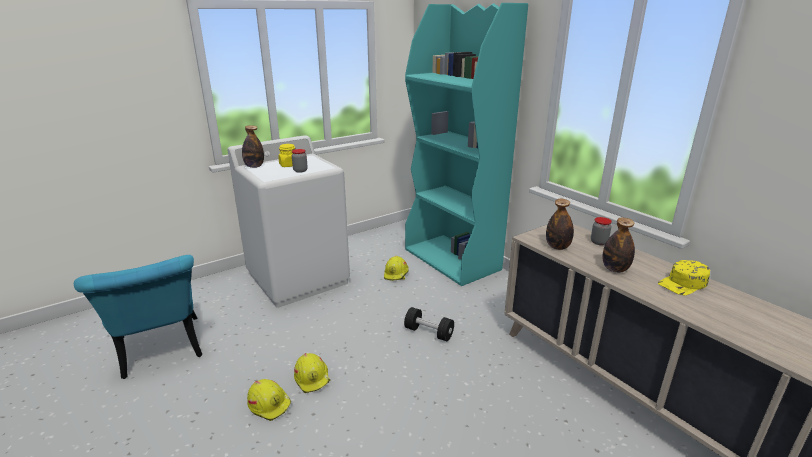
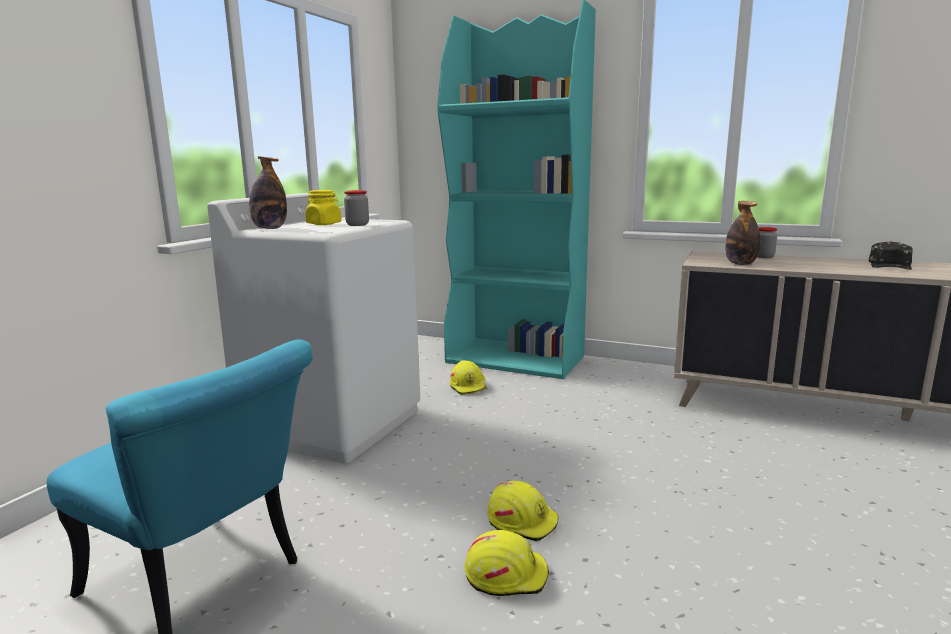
camera: 30 degrees left, 10 degrees down
black dumbbell [404,307,454,341] -> none
bottle [602,217,635,273] -> none
yellow cap [658,260,710,295] -> black cap [869,242,913,270]

